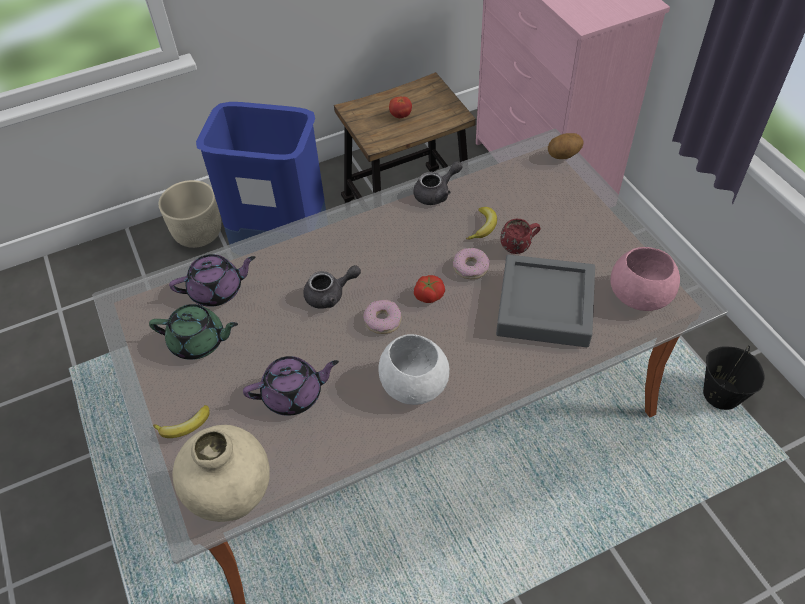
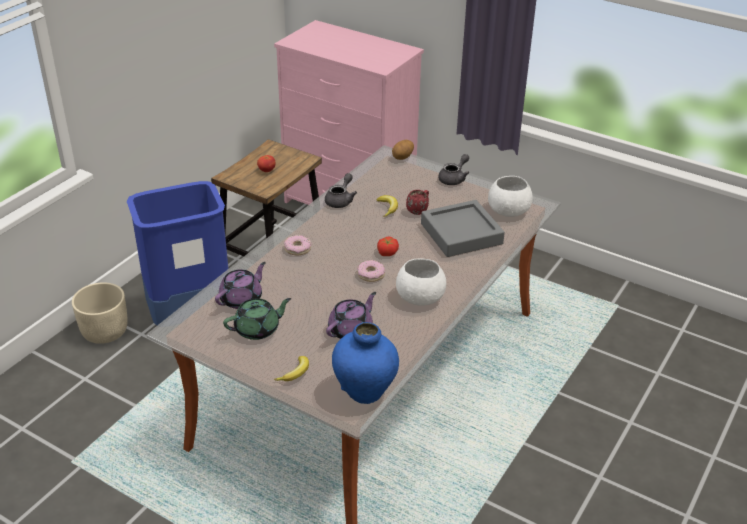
camera: 35 degrees left, 15 degrees down
beige vase [172,425,270,522] -> blue vase [332,322,399,404]
grey teapot [304,265,361,309] -> grey teapot moved to [438,154,469,185]
donut [453,248,490,279] -> donut moved to [284,235,312,256]
pink bowl [610,247,680,311] -> white bowl [488,176,533,217]
black bucket [703,346,765,410] -> none

